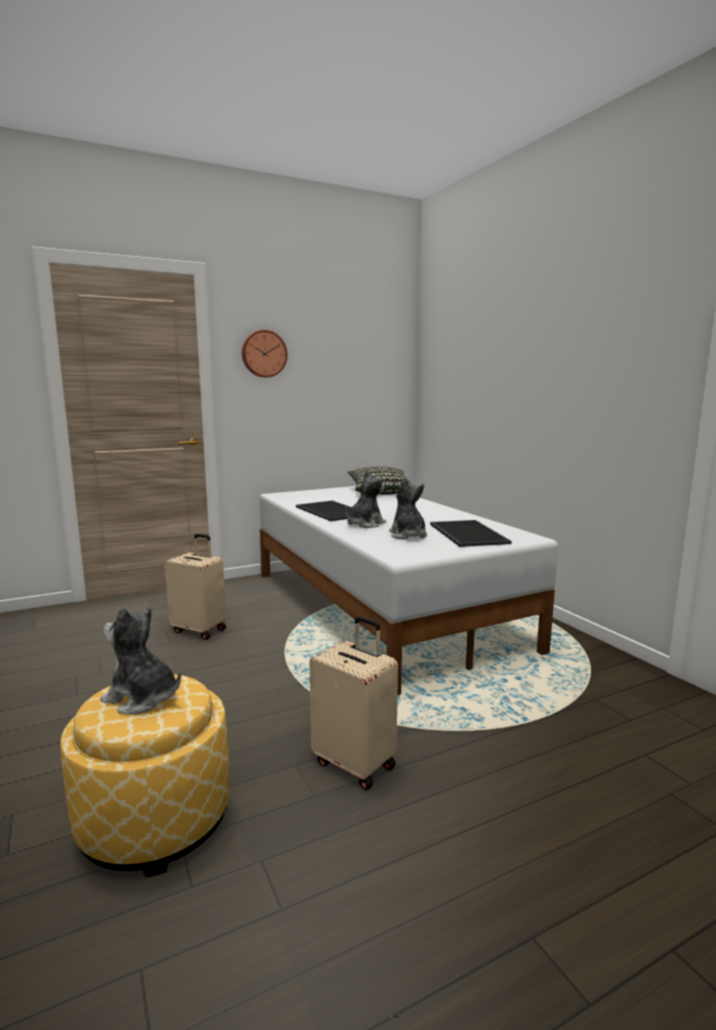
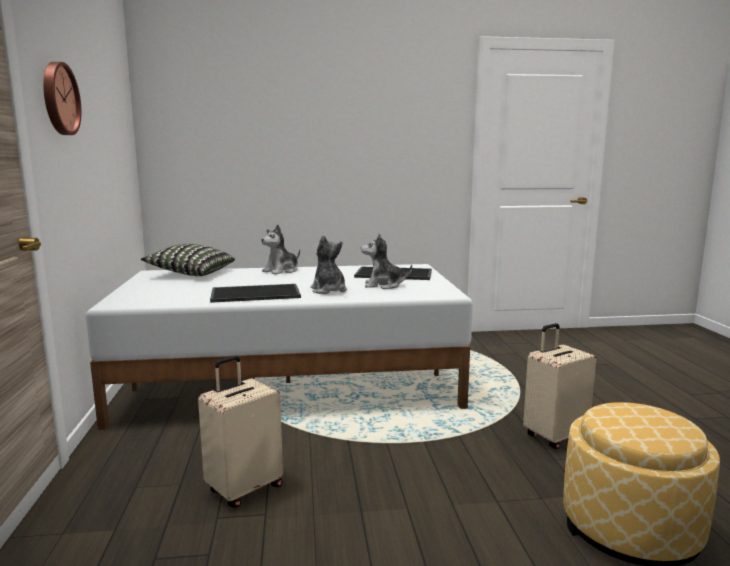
camera: 70 degrees left, 0 degrees up
plush toy [100,607,181,714] -> plush toy moved to [261,224,300,274]

